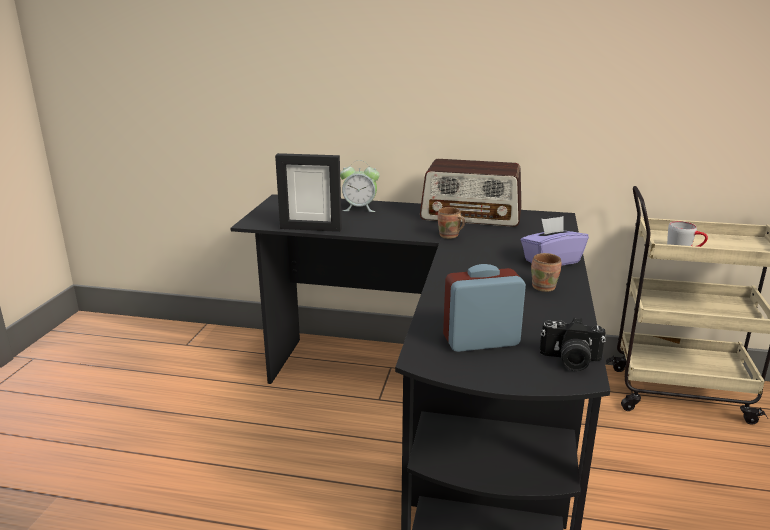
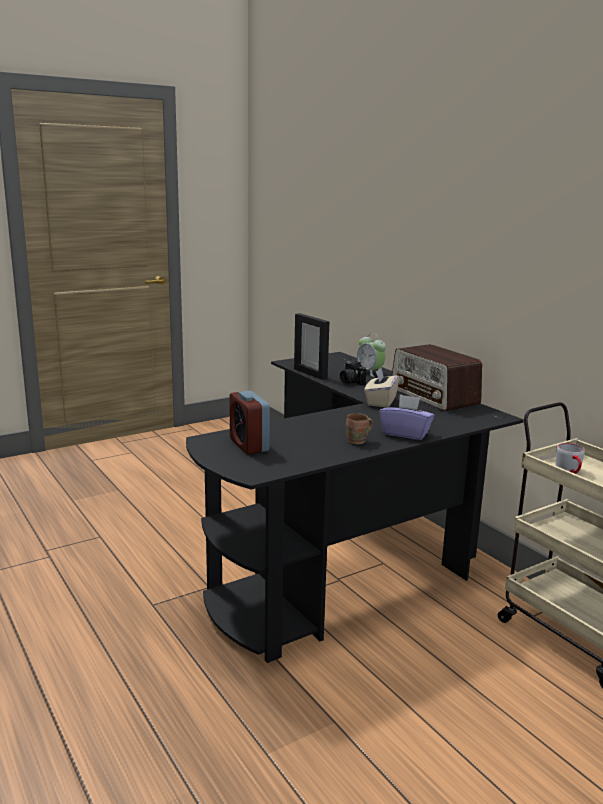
camera: 45 degrees right, 5 degrees down
brown mug [438,207,465,239] -> beige tissue box [364,367,399,408]
alarm clock [443,264,526,352] -> alarm clock turned 150 degrees counterclockwise [229,391,270,454]
camera [540,318,606,371] -> camera moved to [340,361,366,385]

